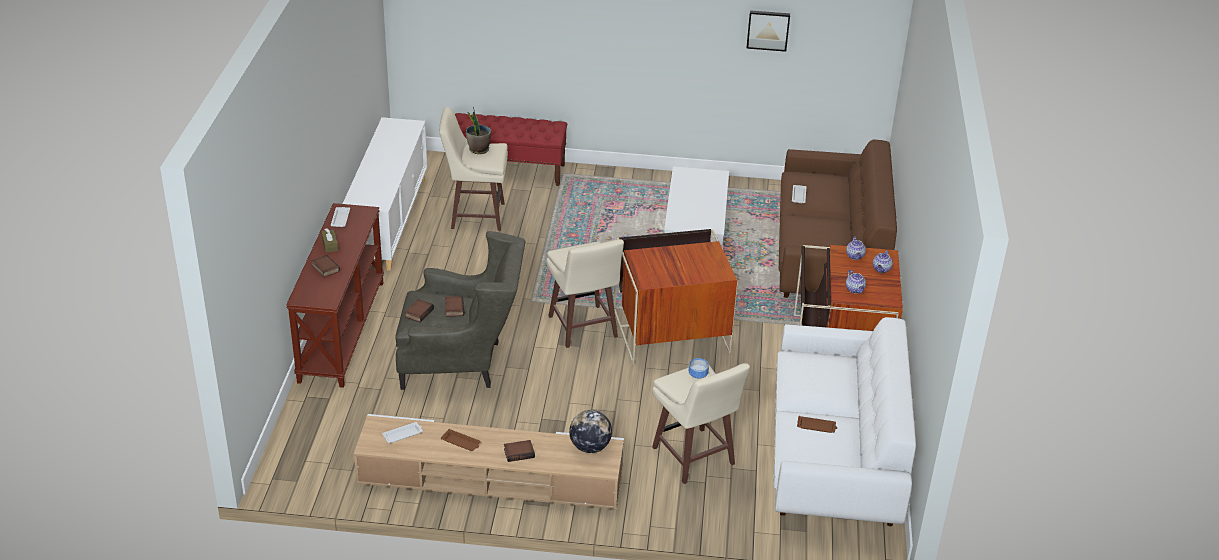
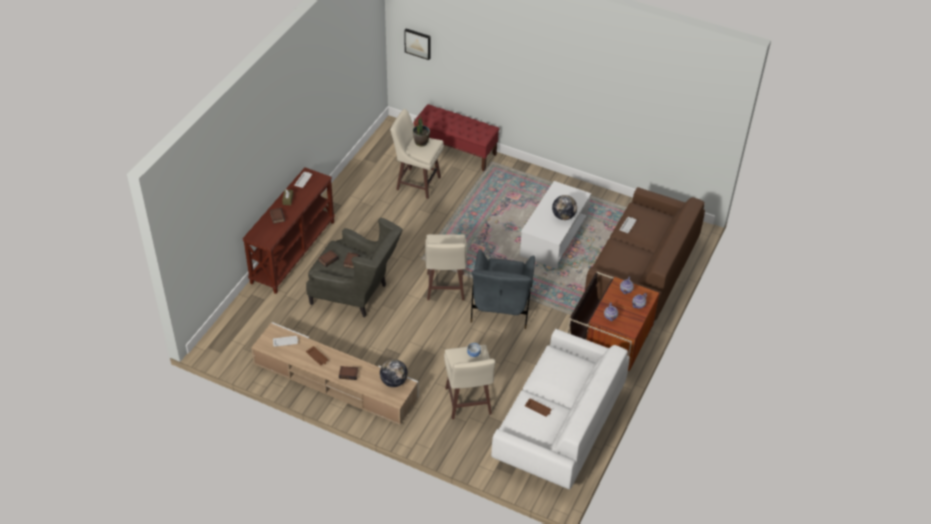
camera: 20 degrees right, 10 degrees up
white cabinet [343,117,428,271] -> none
side table [614,229,738,364] -> grey armchair [471,249,535,329]
picture [746,10,790,52] -> picture moved to [404,29,431,60]
none -> globe [552,195,577,220]

